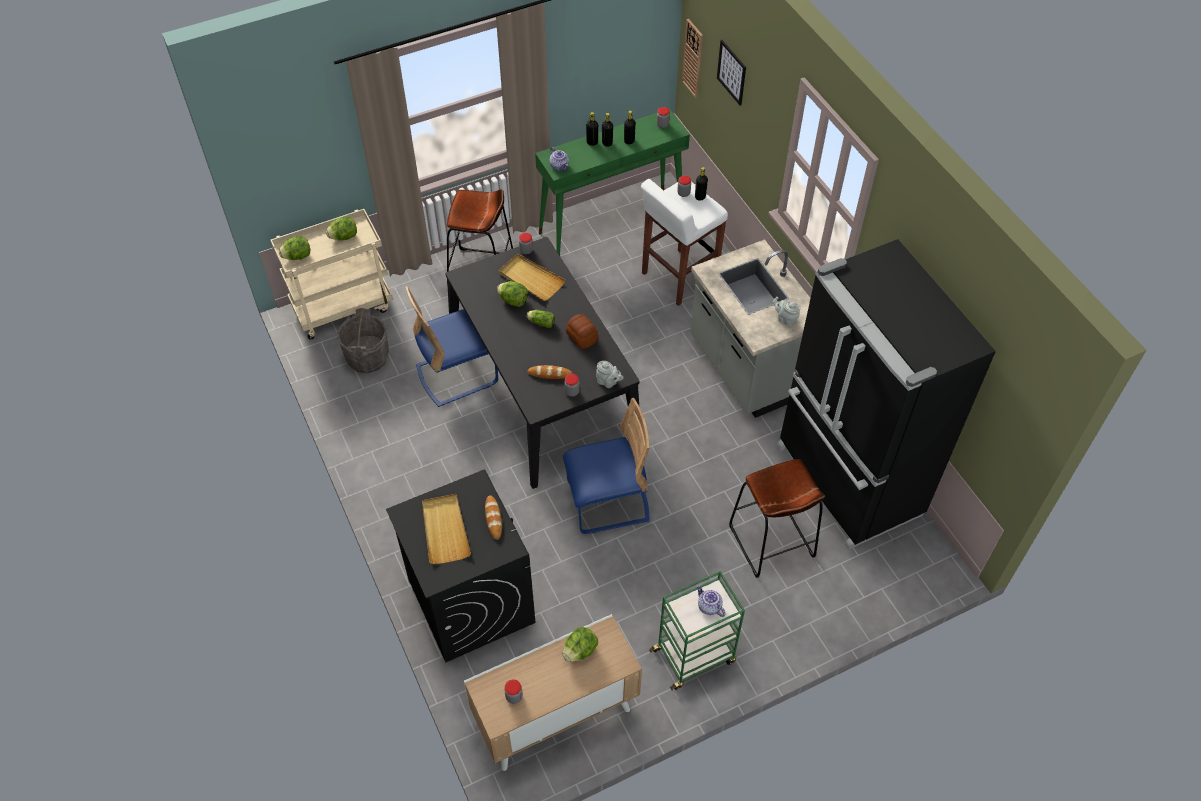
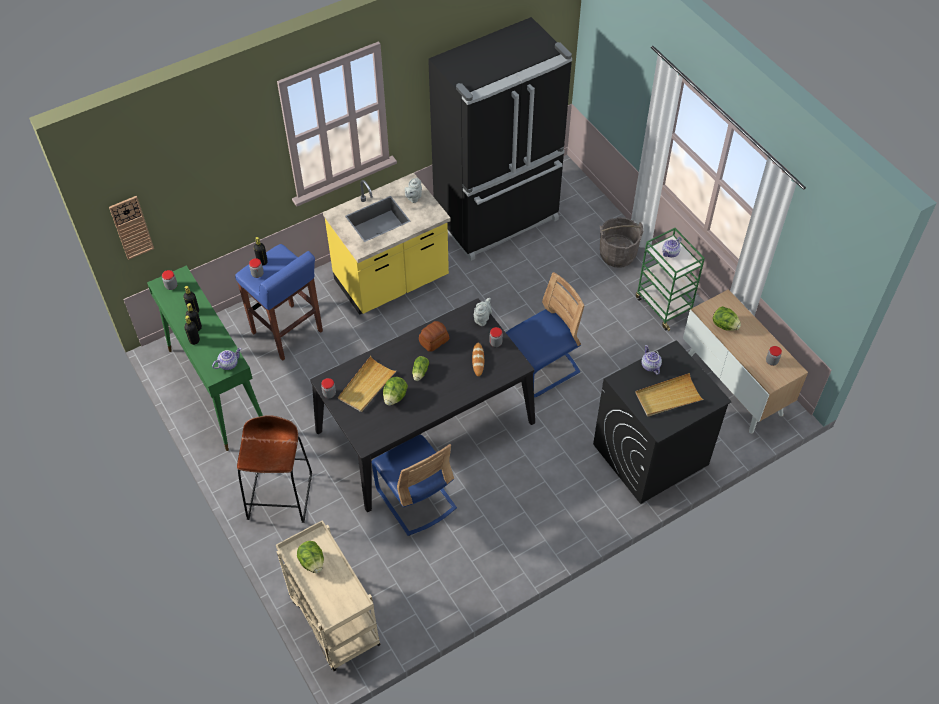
camera: 95 degrees left, 0 degrees up
lettuce [279,236,310,260] -> none
grey bucket [337,308,389,373] -> grey bucket moved to [600,217,643,268]
bread [485,495,502,540] -> teapot [642,345,662,375]
blue chair [563,398,650,534] -> blue chair turned 75 degrees clockwise [506,272,585,397]
white stool [641,179,728,306] -> blue stool [235,244,323,361]
grey counter [690,239,810,418] -> yellow counter [323,173,451,315]
picture [717,40,746,105] -> none
brown stool [729,459,825,578] -> none

